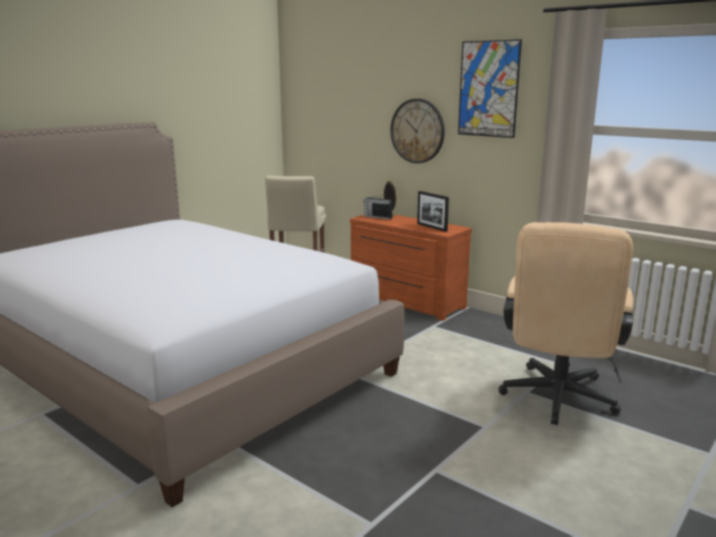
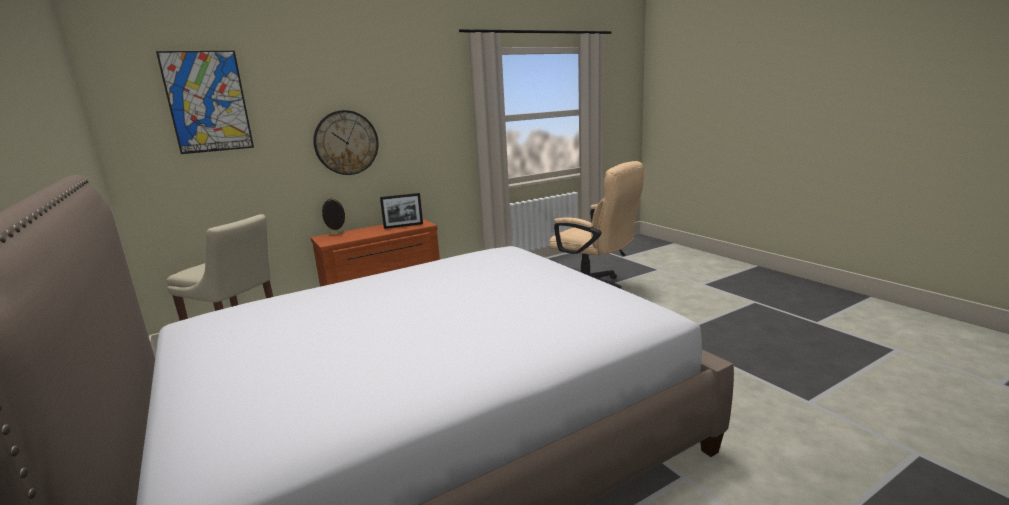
camera: 70 degrees left, 0 degrees up
radio [364,194,392,219] -> none
picture [458,39,522,138] -> picture moved to [156,51,254,154]

